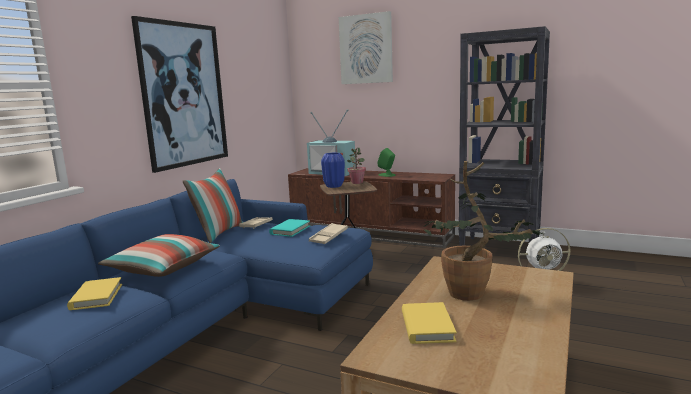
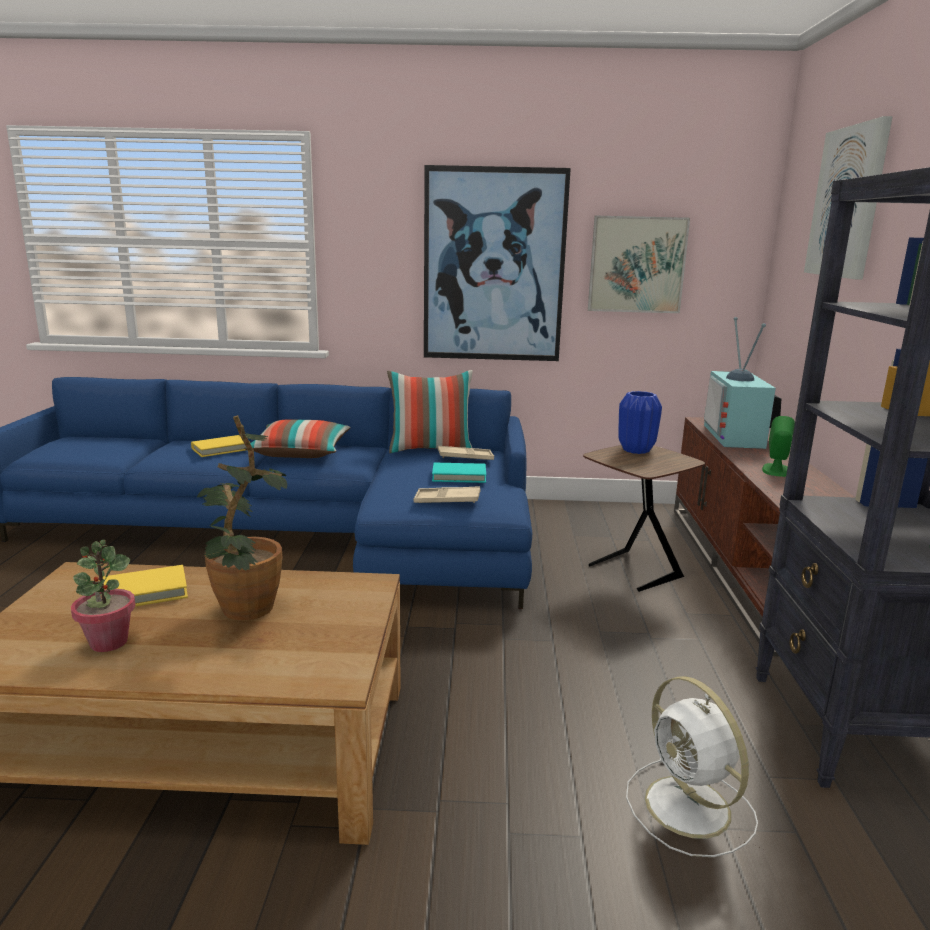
camera: 65 degrees right, 5 degrees up
potted plant [347,148,366,184] -> potted plant moved to [71,540,136,652]
none -> picture [588,216,690,313]

